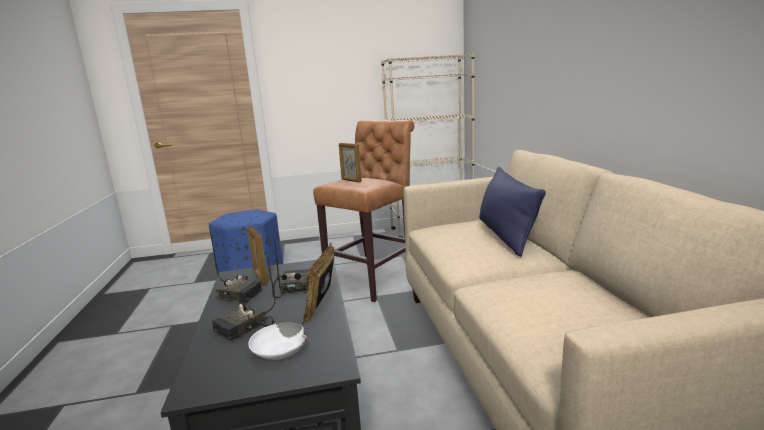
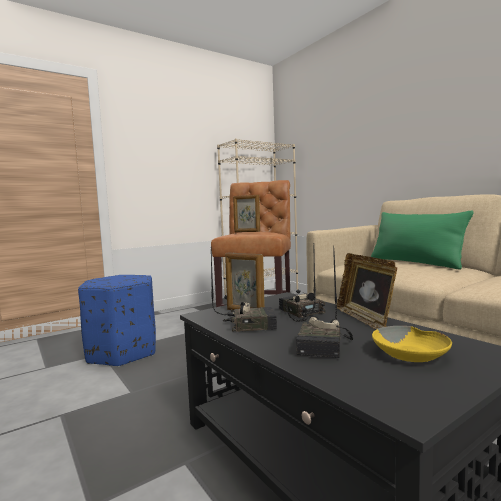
camera: 25 degrees left, 10 degrees down
white bowl [248,323,307,360] -> yellow bowl [372,326,452,362]
blue pillow [479,167,546,257] -> green pillow [371,211,473,269]

